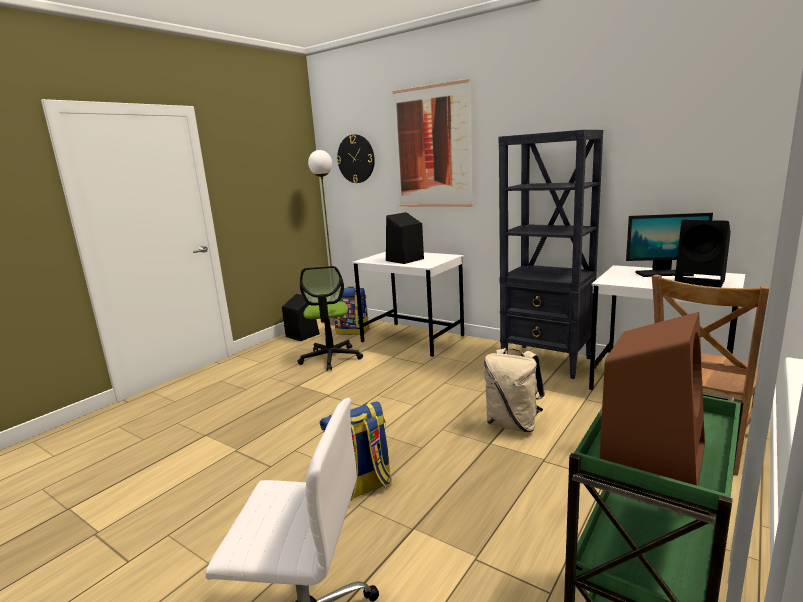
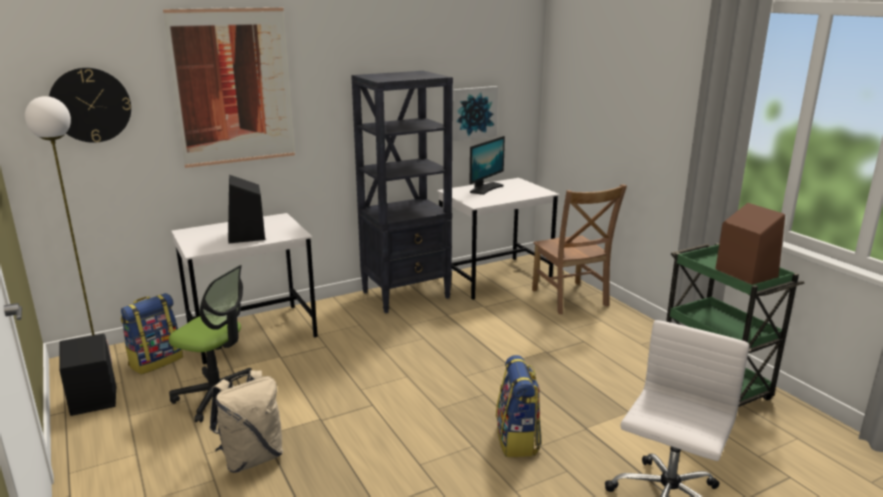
camera: 65 degrees left, 5 degrees up
beige backpack [484,348,545,432] -> beige backpack moved to [209,370,283,473]
black speaker [675,220,731,287] -> none
none -> picture [452,86,498,141]

